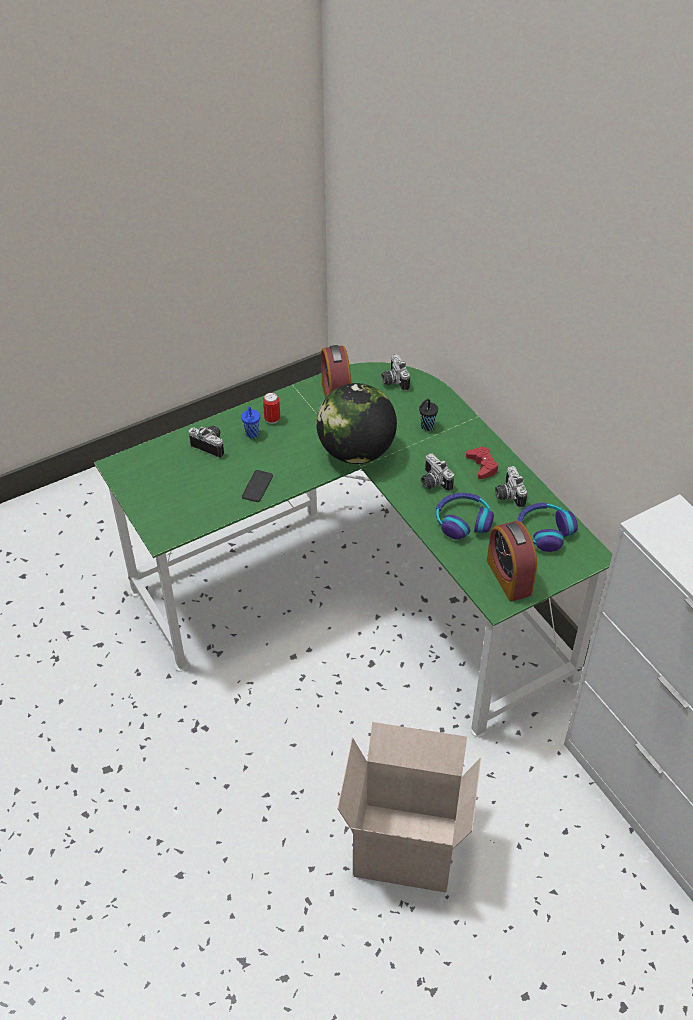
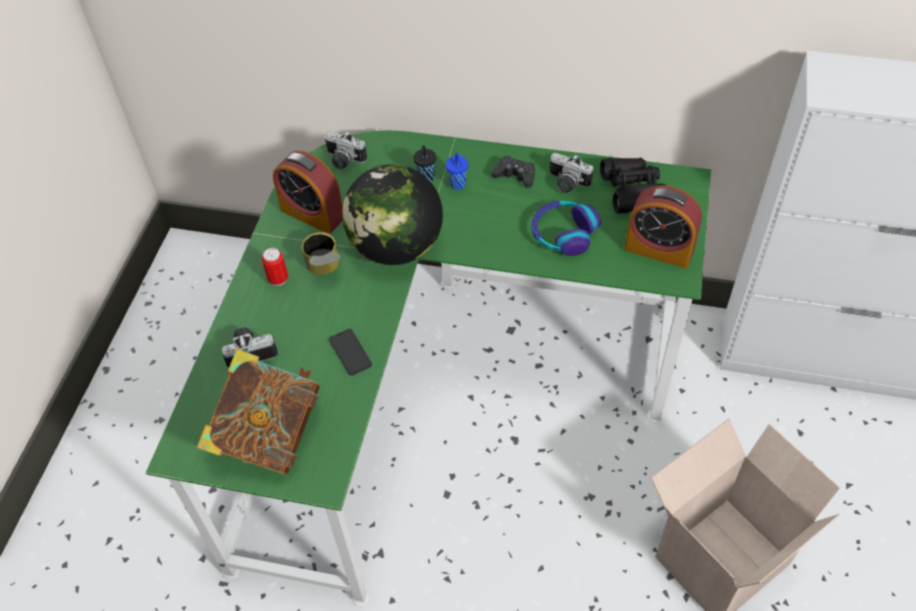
camera: 45 degrees left, 5 degrees up
blue cup [241,407,260,438] -> blue cup moved to [446,153,468,190]
camera [421,453,454,491] -> none
red game controller [466,447,499,479] -> black game controller [492,155,535,188]
headphones [517,503,578,552] -> black binoculars [600,158,666,213]
none -> book [197,349,320,475]
none -> can [301,232,341,275]

